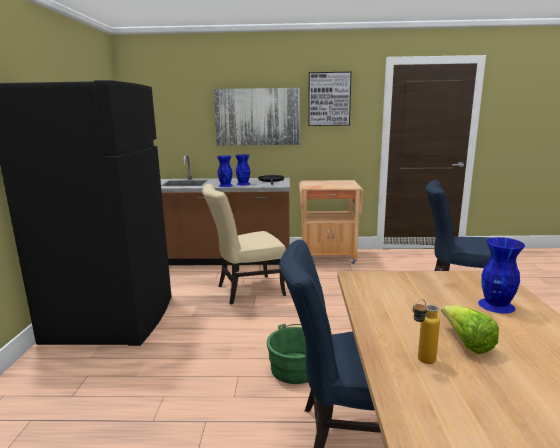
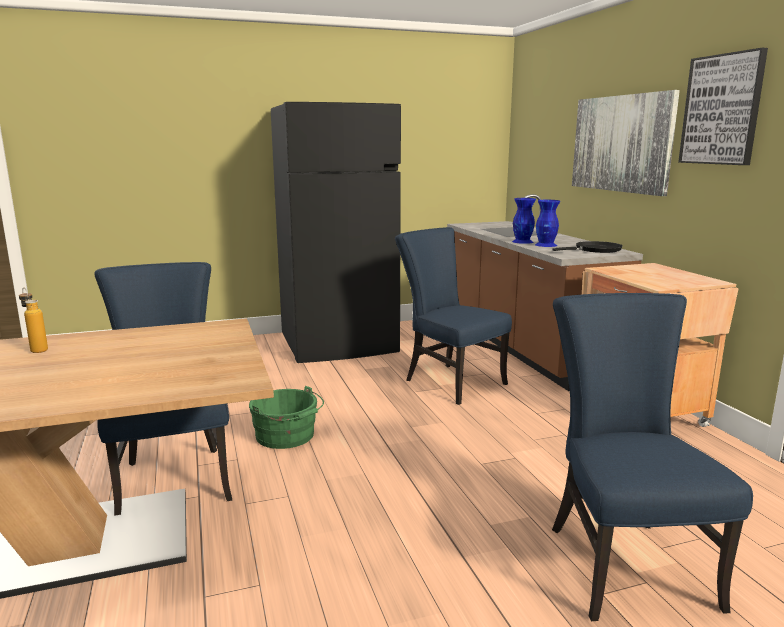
camera: 70 degrees right, 0 degrees up
beige chair [202,184,286,305] -> blue chair [395,227,512,405]
lettuce [441,305,499,354] -> none
blue vase [478,237,525,314] -> none

